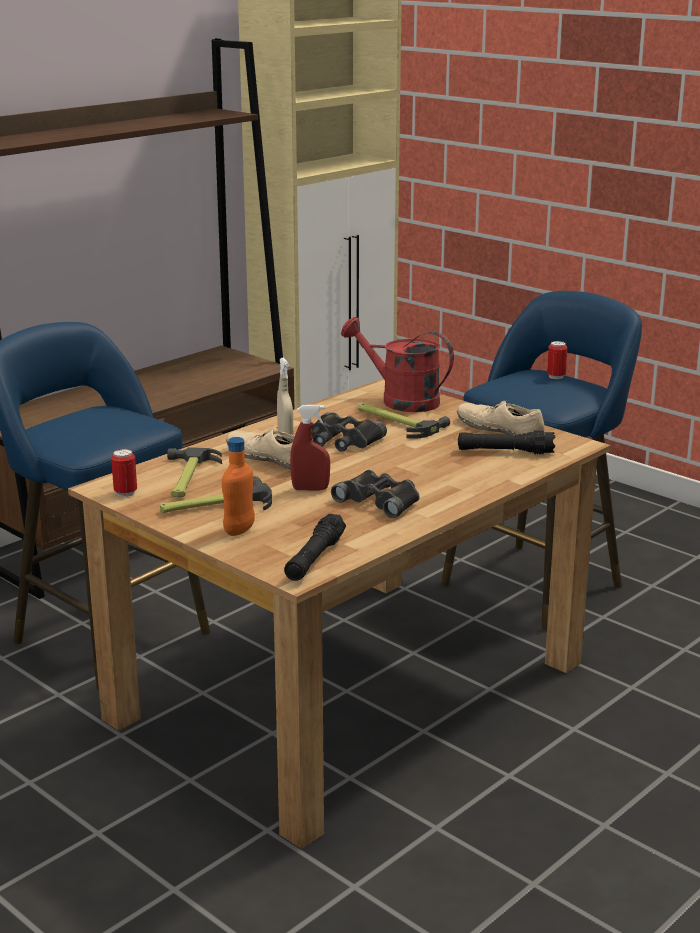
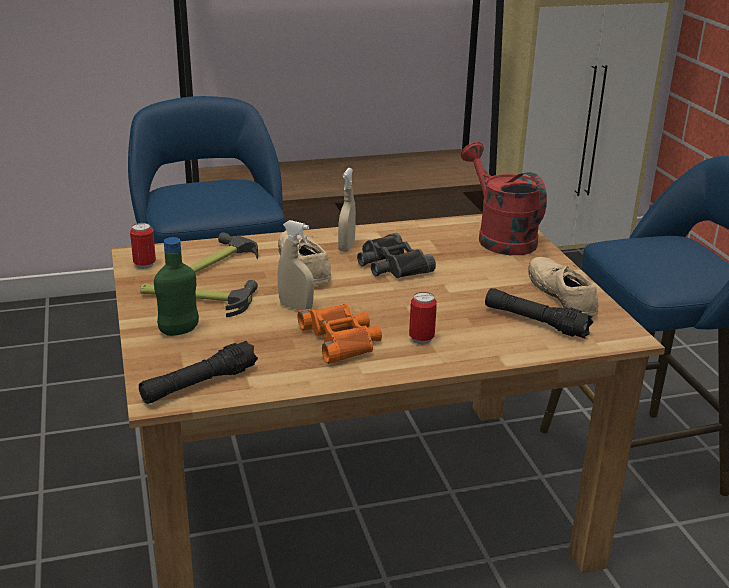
camera: 30 degrees right, 5 degrees up
orange bottle [222,437,255,536] -> green bottle [154,237,199,336]
red spray bottle [290,405,330,491] -> beige spray bottle [277,220,314,311]
black binoculars [331,470,420,518] -> orange binoculars [298,304,382,364]
hammer [358,403,450,439] -> none
can [547,341,567,379] -> can moved to [409,292,437,344]

